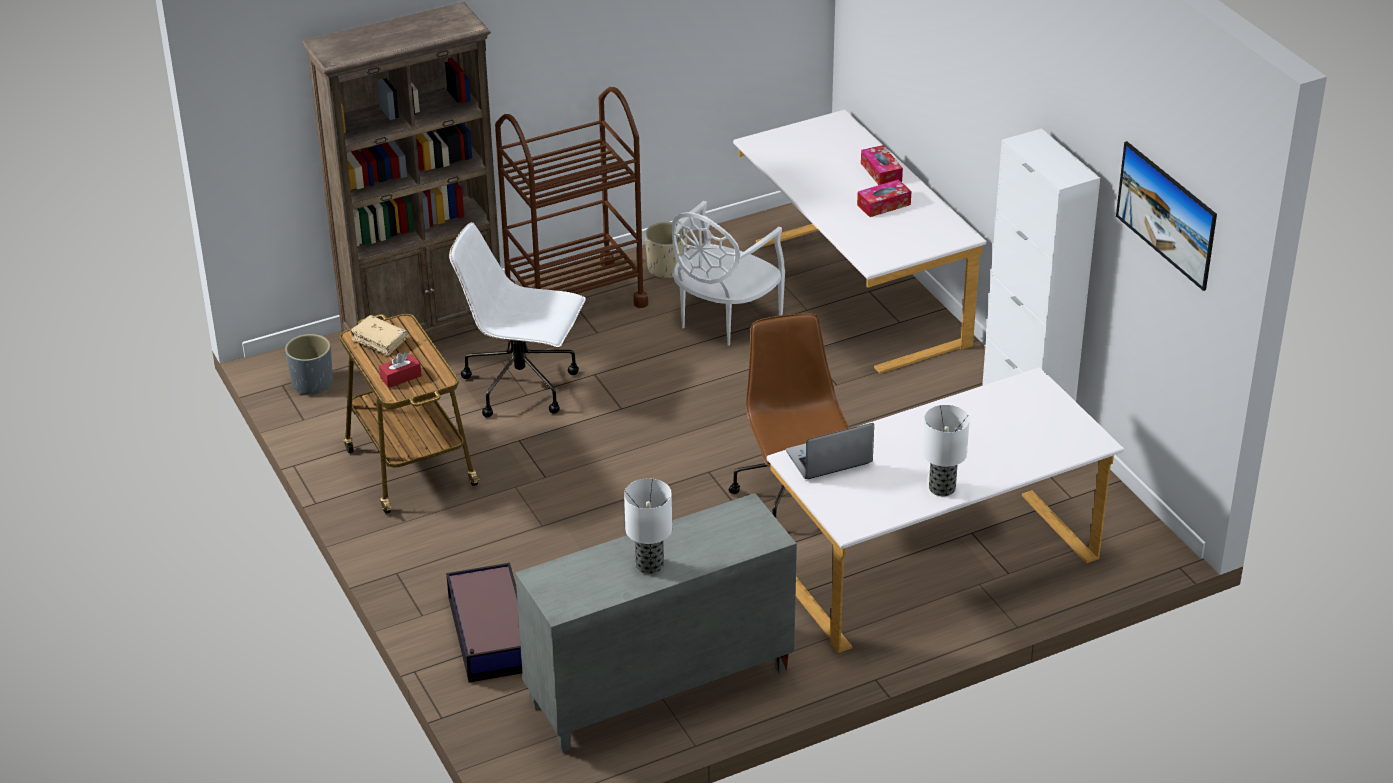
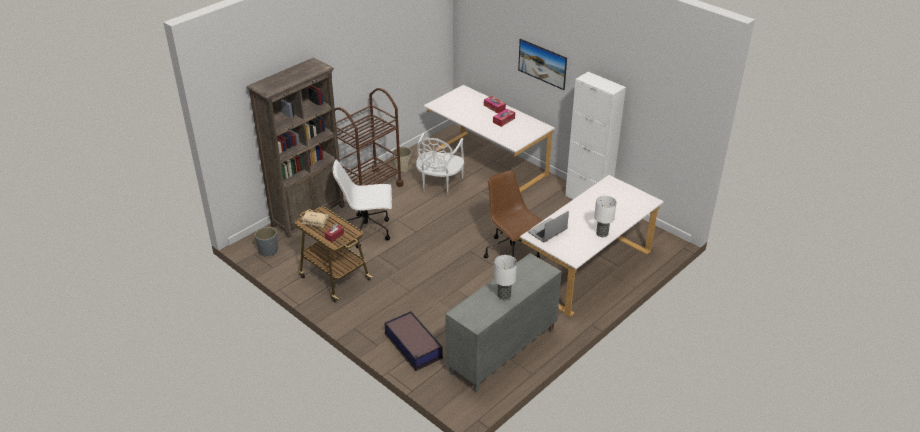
camera: 20 degrees left, 0 degrees up
picture [1116,141,1217,291] -> picture moved to [518,39,567,90]

